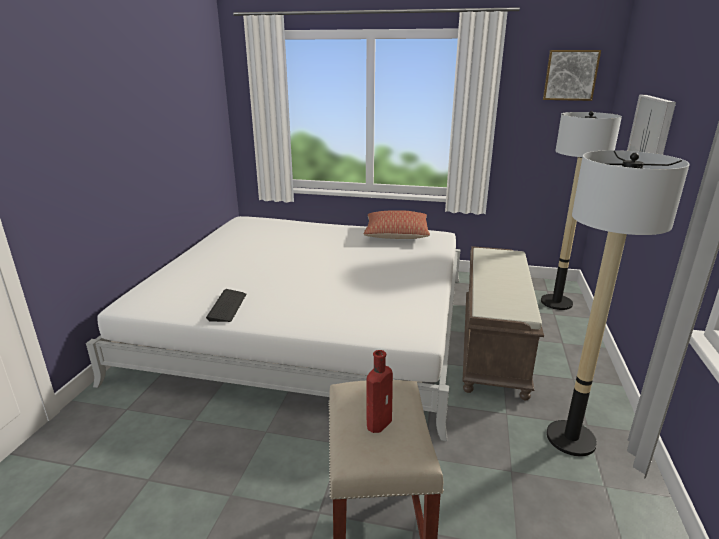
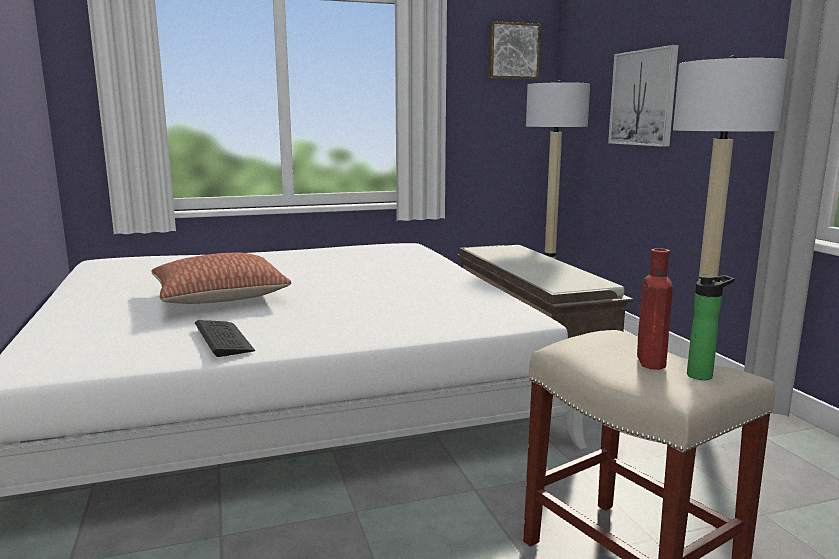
camera: 30 degrees left, 10 degrees down
pillow [364,210,430,239] -> pillow moved to [151,253,291,304]
none -> bottle [687,275,734,380]

